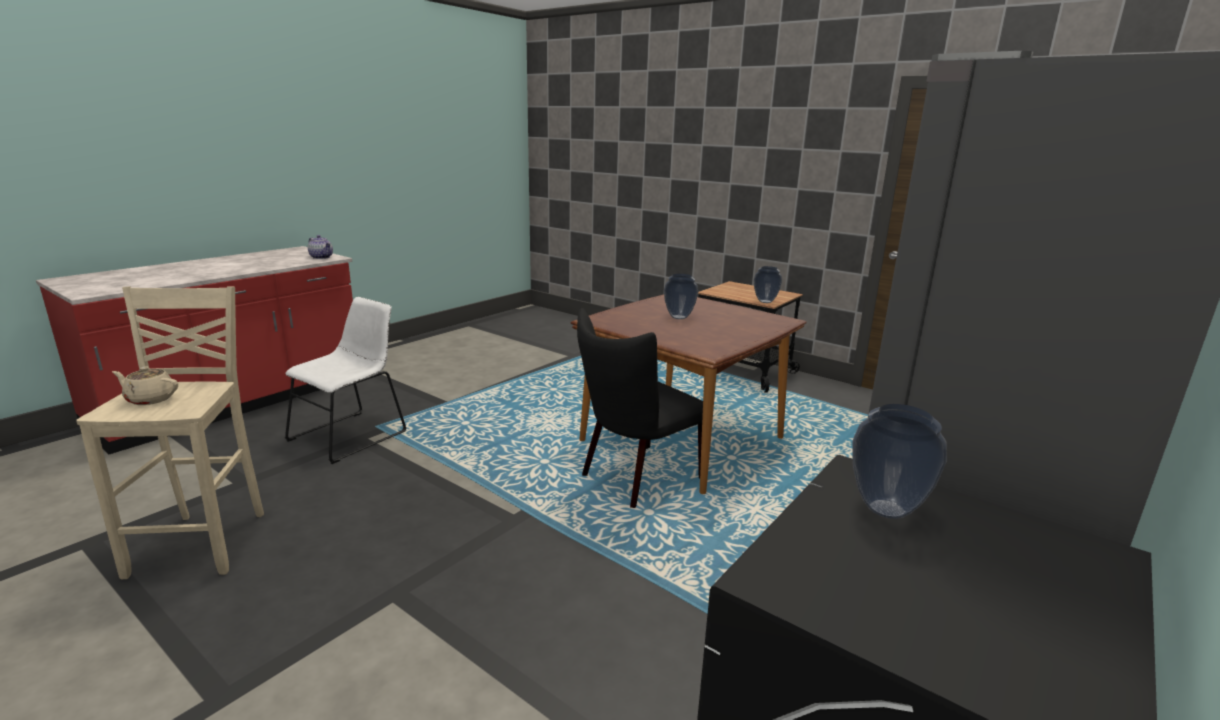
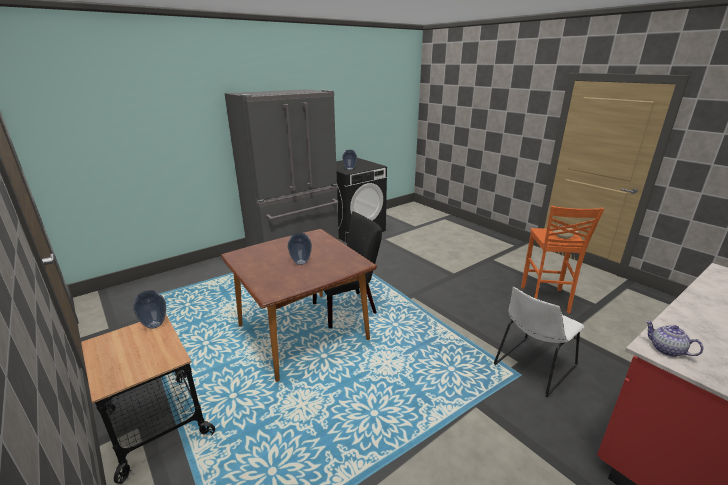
camera: 165 degrees left, 5 degrees up
beige stool [76,286,264,579] -> orange stool [521,206,604,314]

